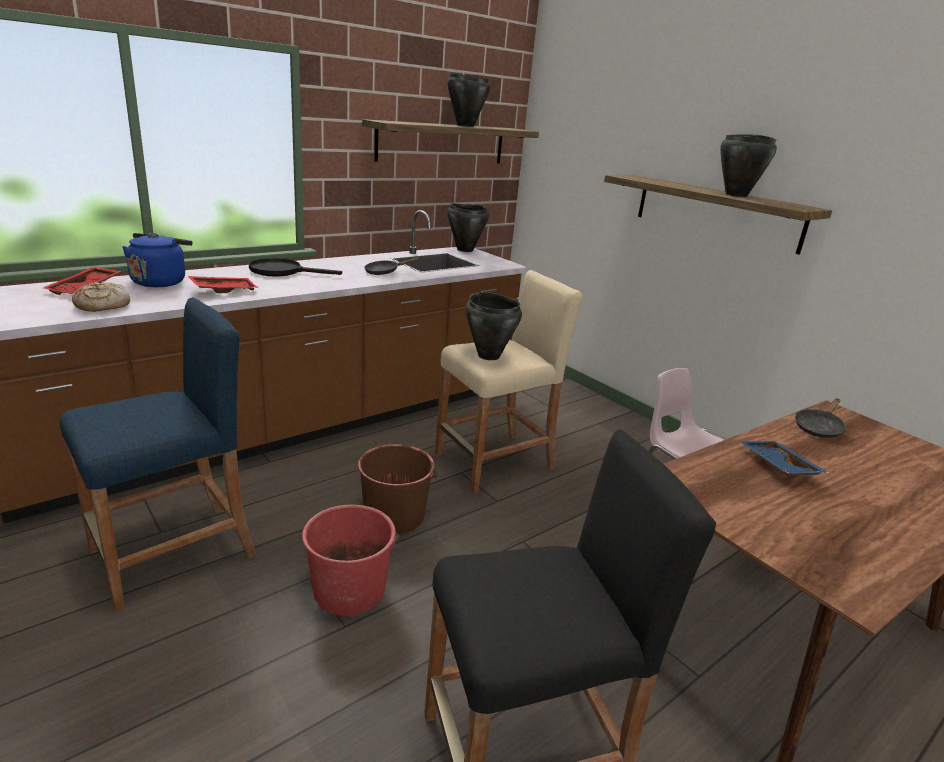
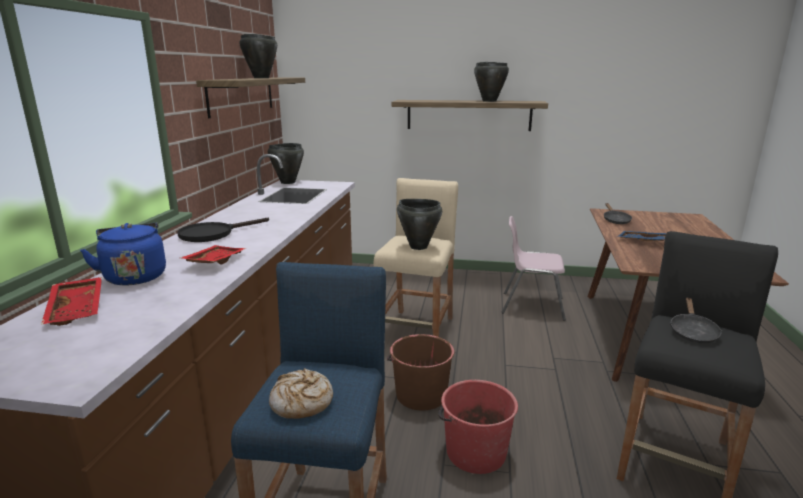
camera: 40 degrees left, 5 degrees down
bread [72,281,130,312] -> bread moved to [269,368,333,419]
black frying pan [364,258,420,275] -> black frying pan moved to [670,298,722,343]

